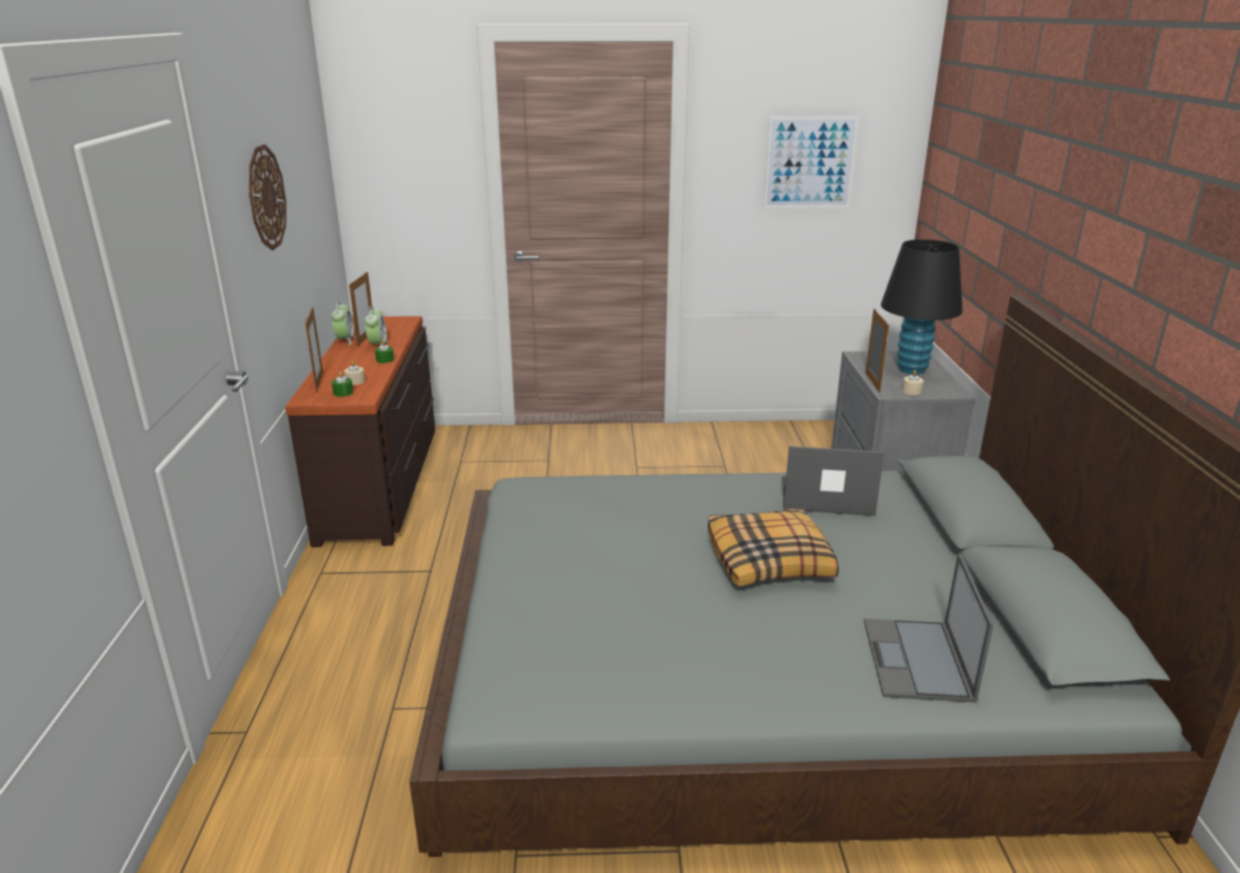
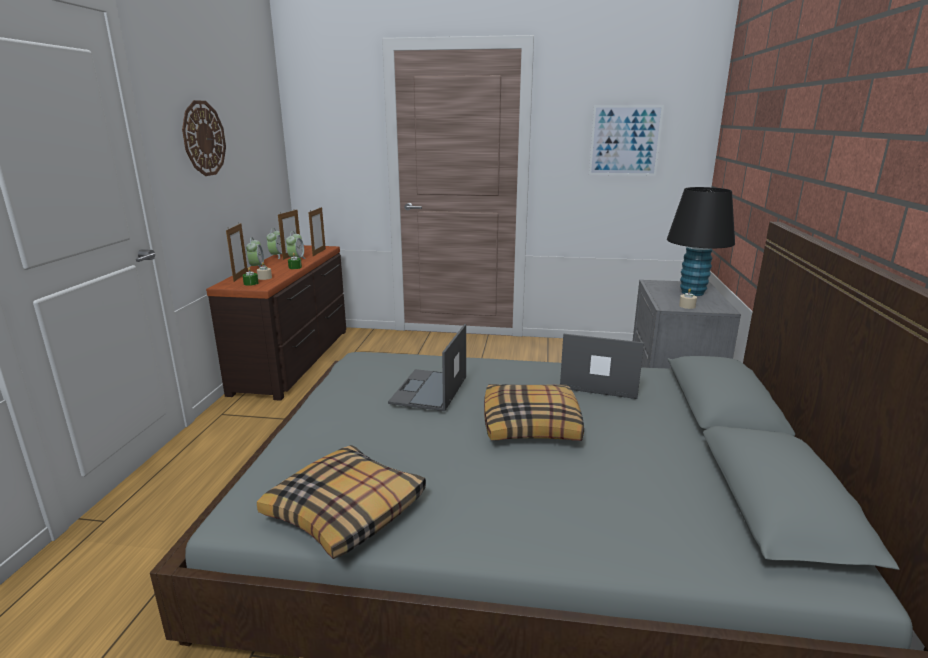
camera: 10 degrees right, 5 degrees down
laptop [864,553,994,702] -> laptop moved to [388,324,466,411]
picture frame [865,309,889,393] -> picture frame moved to [308,206,326,256]
none -> alarm clock [246,237,265,268]
none -> pillow [257,445,426,559]

